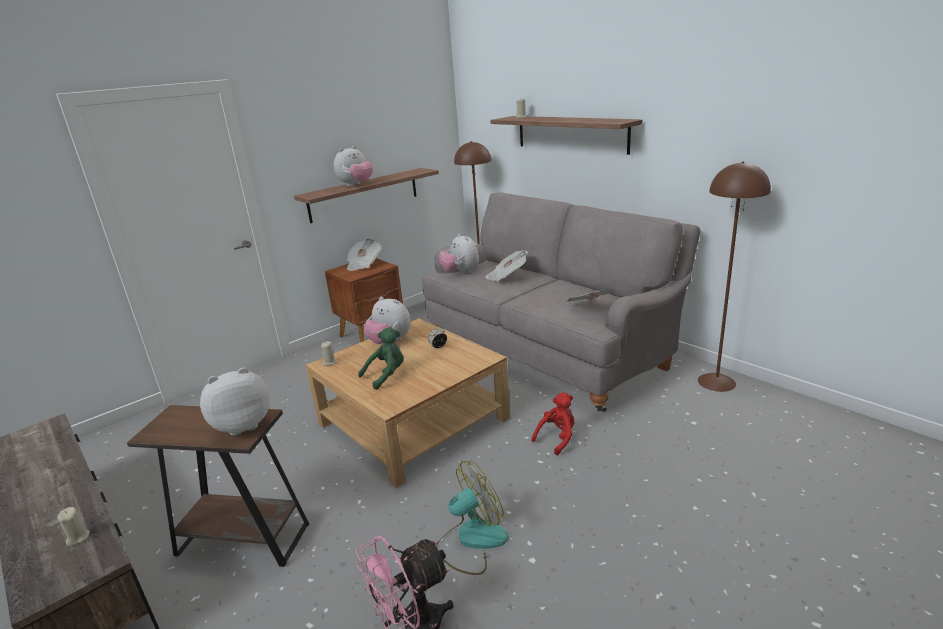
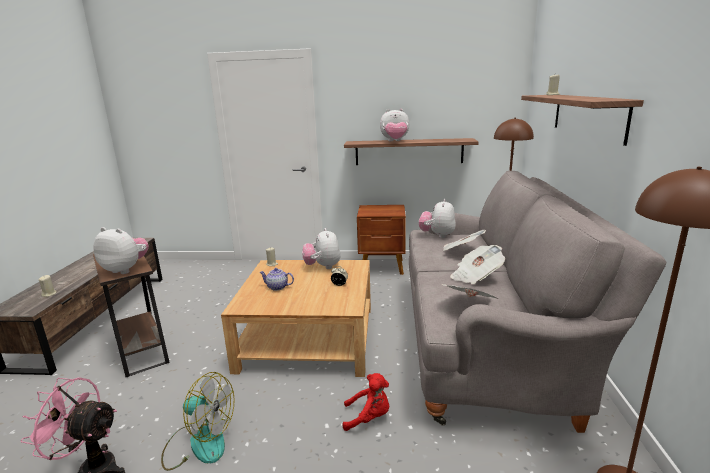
camera: 45 degrees right, 5 degrees down
newspaper [346,238,381,271] -> newspaper moved to [450,245,505,284]
green plush toy [358,327,404,390] -> teapot [259,268,294,291]

